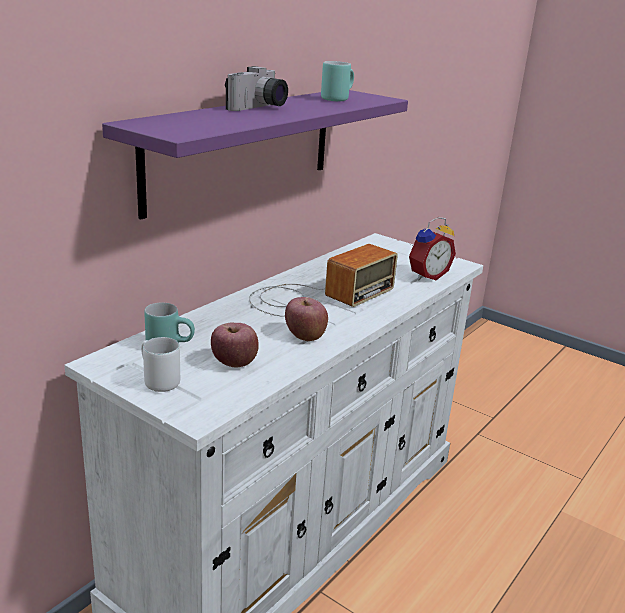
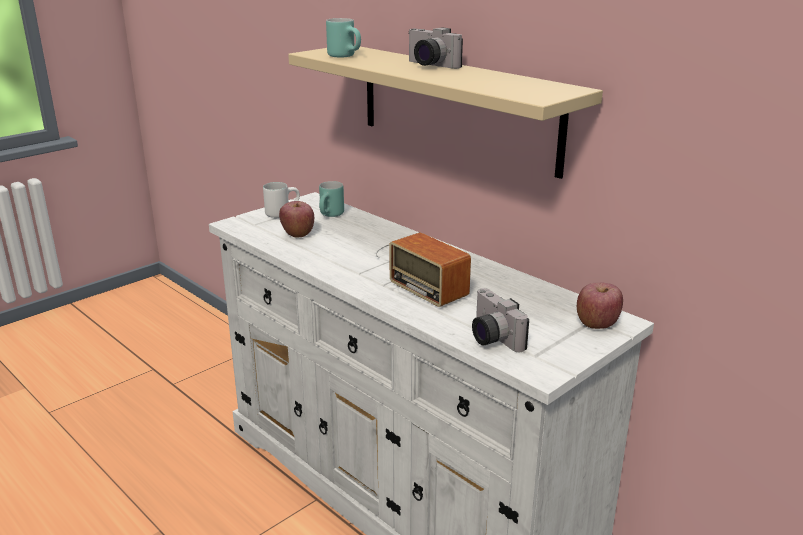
camera: 100 degrees right, 0 degrees up
purple shelf [102,90,408,220] -> beige shelf [288,45,603,179]
apple [285,297,328,341] -> apple moved to [577,282,623,329]
turquoise mug [321,61,354,101] -> turquoise mug moved to [326,18,361,58]
alarm clock [409,217,456,280] -> camera [472,288,529,352]

